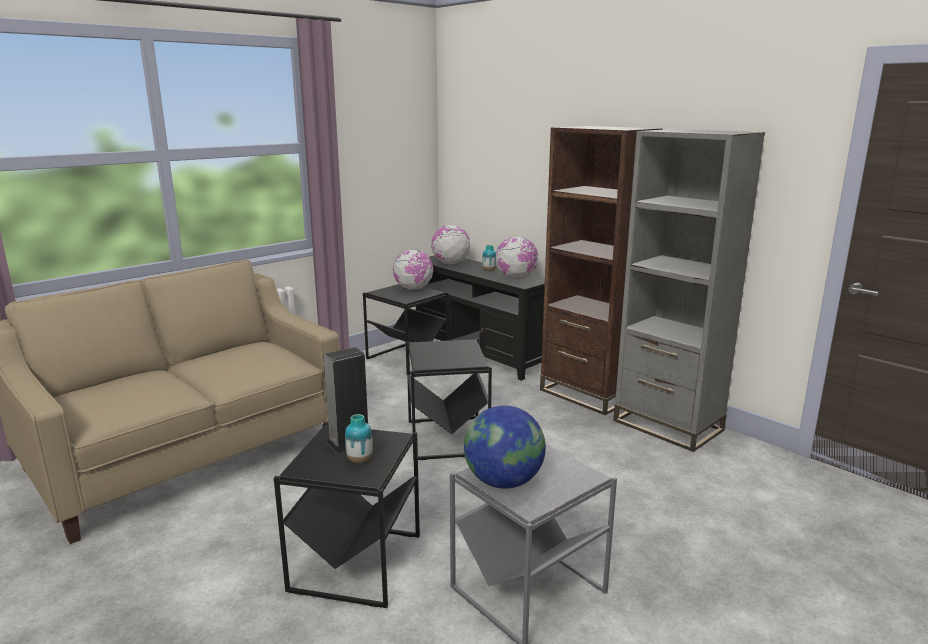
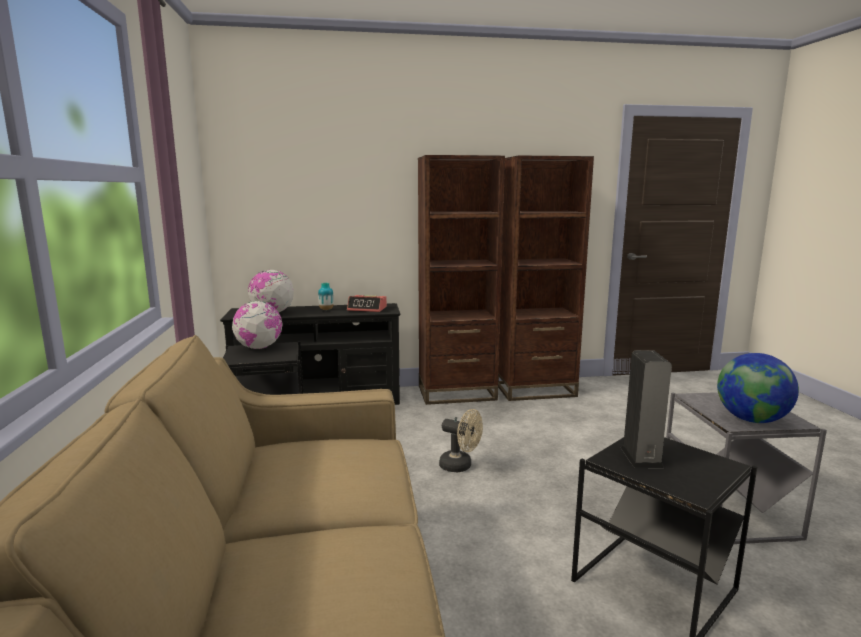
camera: 55 degrees left, 5 degrees down
vase [345,414,373,463] -> none
black side table [406,338,492,460] -> beige fan [439,409,483,473]
globe [496,236,538,279] -> alarm clock [347,295,387,312]
grey bookcase [613,129,765,452] -> brown bookcase [498,156,594,401]

